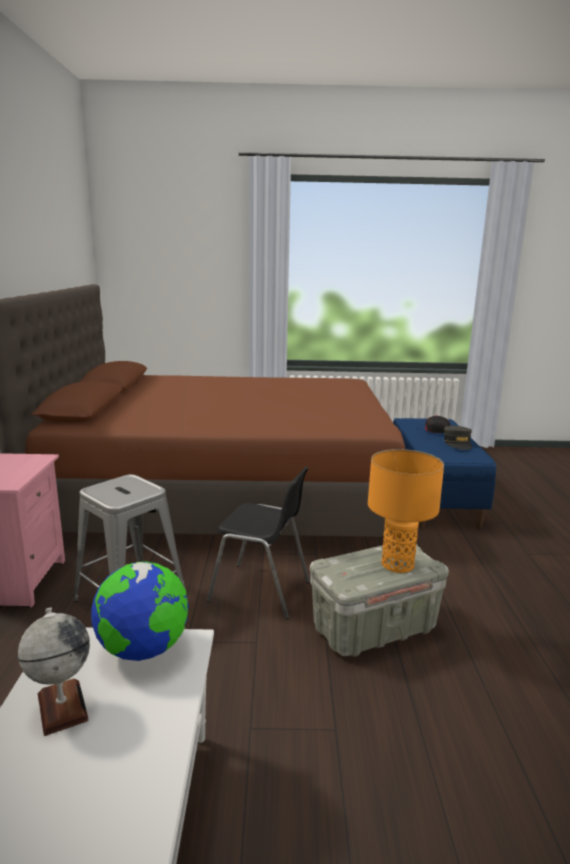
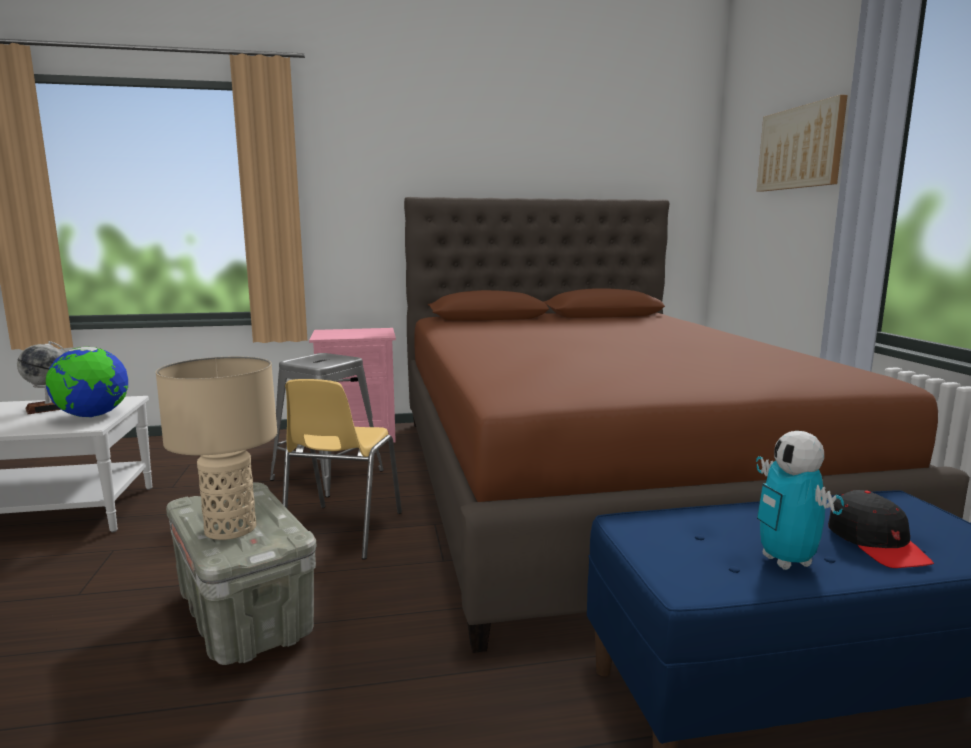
camera: 80 degrees right, 5 degrees down
black chair [207,467,310,619] -> yellow chair [282,379,402,560]
orange table lamp [368,449,444,573] -> beige table lamp [156,356,277,540]
grey cap [444,426,472,450] -> toy robot [756,431,844,570]
none -> picture [757,95,848,192]

